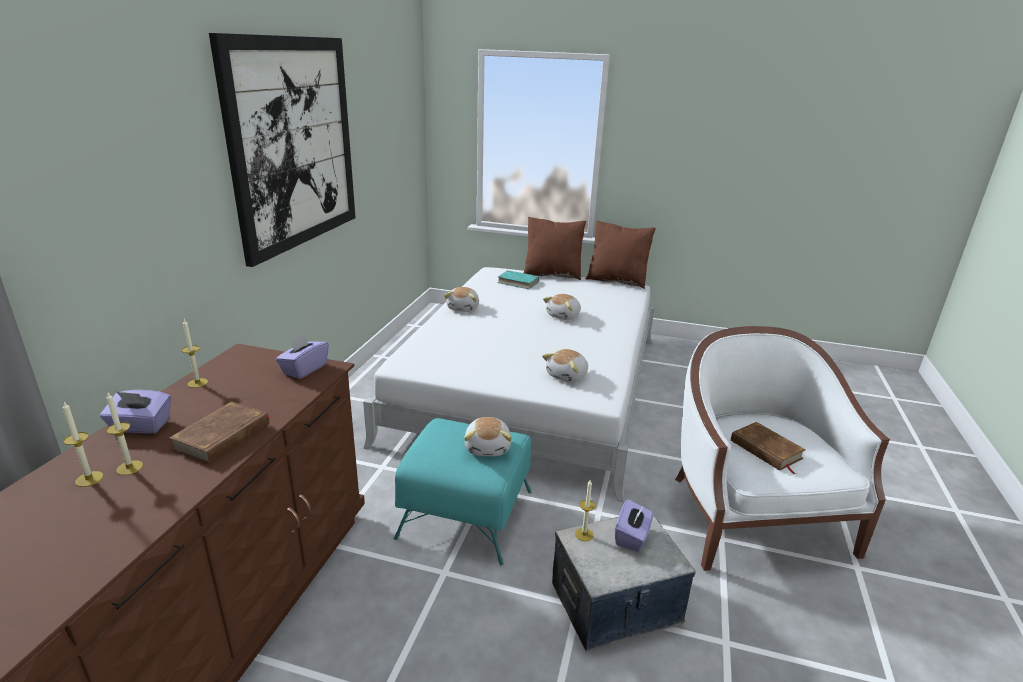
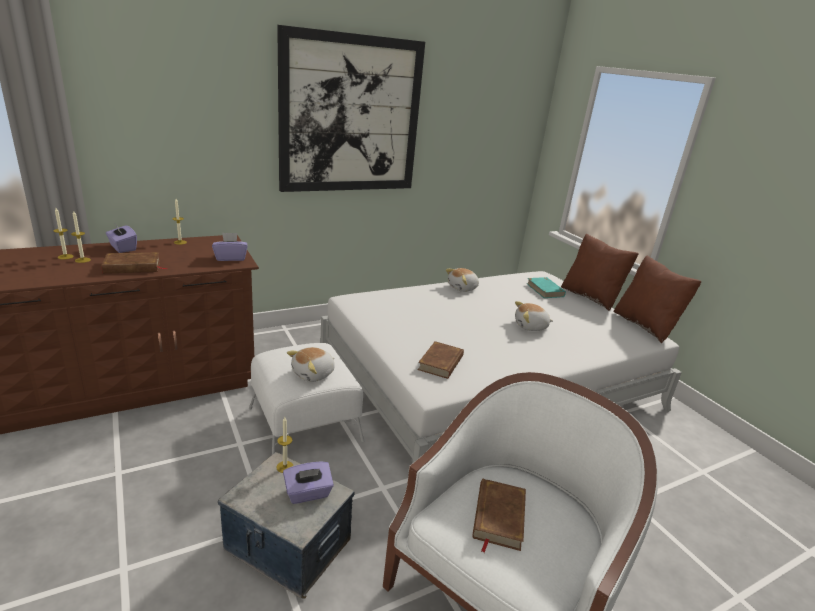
camera: 45 degrees right, 0 degrees up
turquoise ottoman [394,418,532,566] -> white ottoman [249,343,364,455]
plush toy [542,349,588,382] -> brown book [418,341,464,379]

